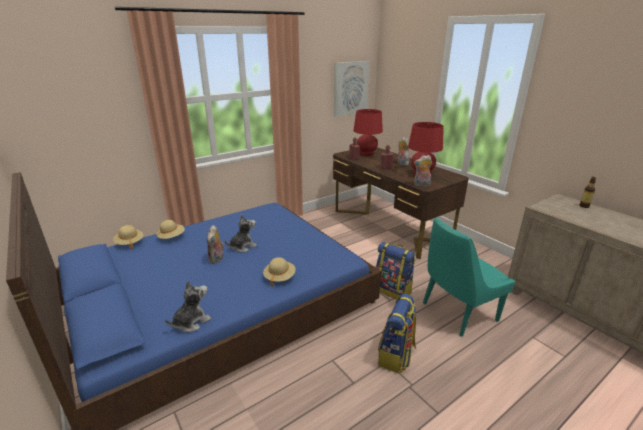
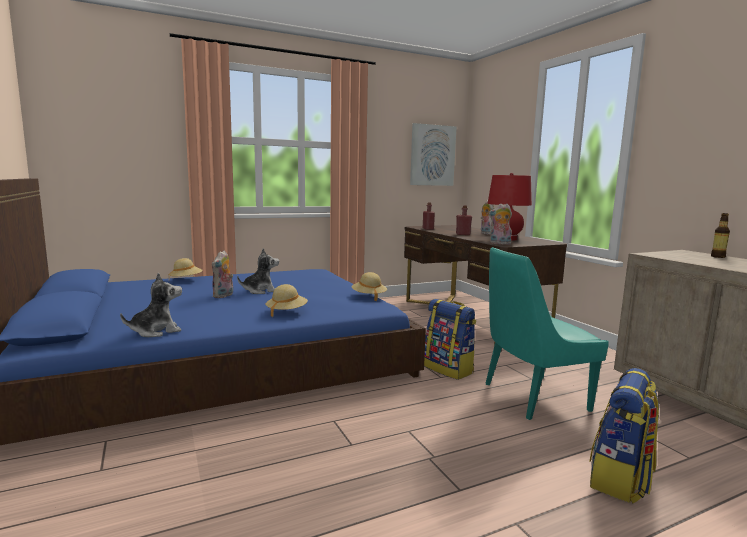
camera: 10 degrees right, 15 degrees down
beige hat [113,225,143,249] -> beige hat moved to [352,272,387,301]
red table lamp [353,109,383,156] -> none
backpack [378,294,416,374] -> backpack moved to [590,368,659,504]

